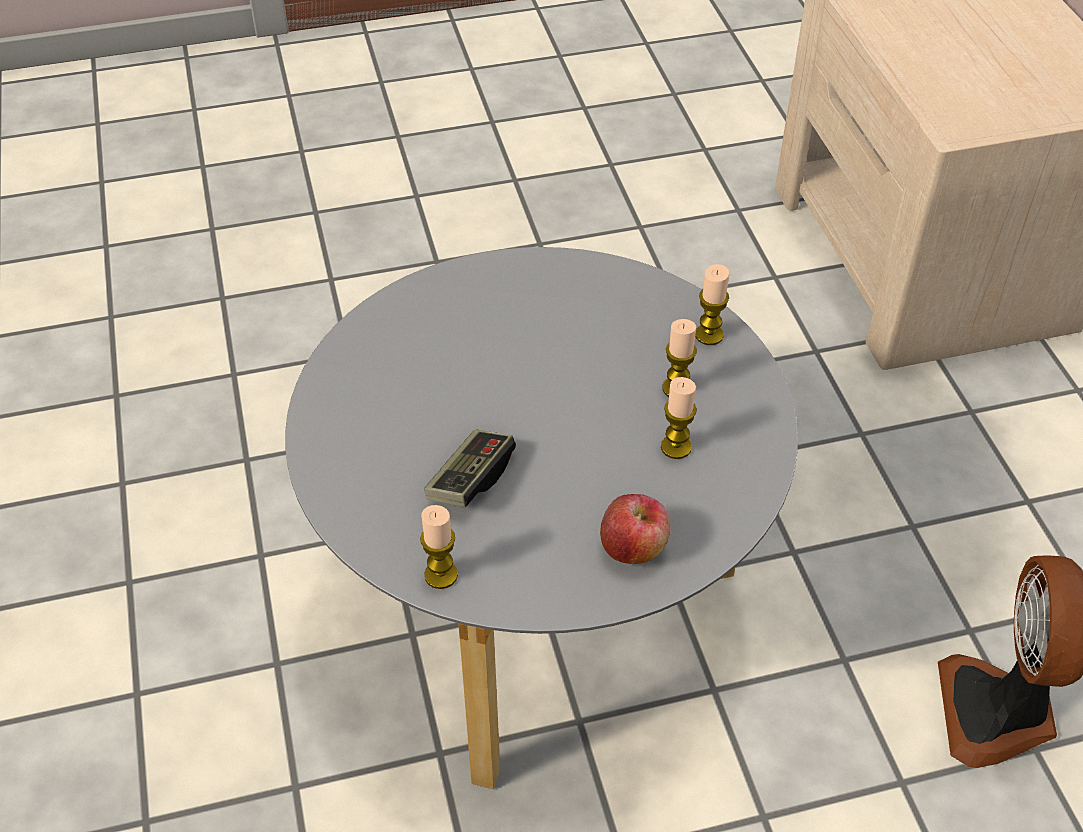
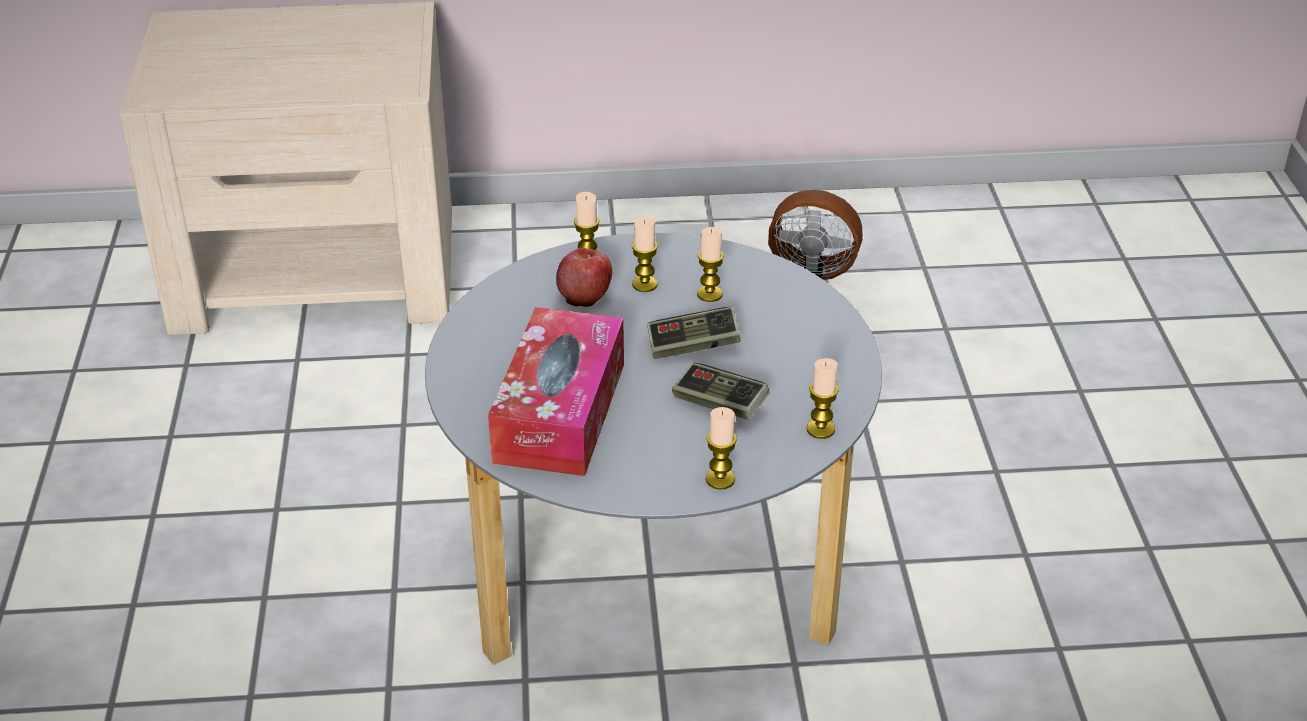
camera: 80 degrees left, 10 degrees down
apple [600,494,671,564] -> apple moved to [556,248,612,307]
none -> tissue box [488,307,624,476]
none -> game controller [647,307,741,359]
none -> candle [706,407,737,490]

